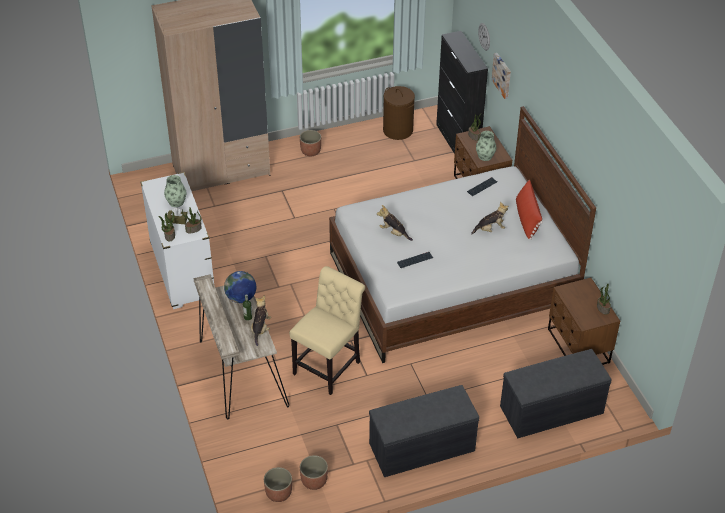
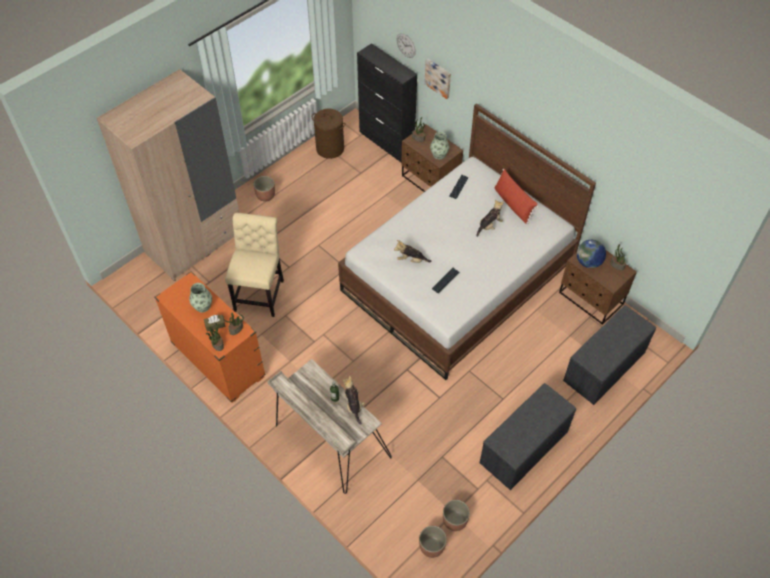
camera: 25 degrees left, 10 degrees up
white dresser [140,172,214,309] -> orange dresser [154,271,266,403]
globe [224,271,256,303] -> globe moved to [577,240,606,268]
beige chair [289,266,365,395] -> beige chair moved to [225,213,284,317]

